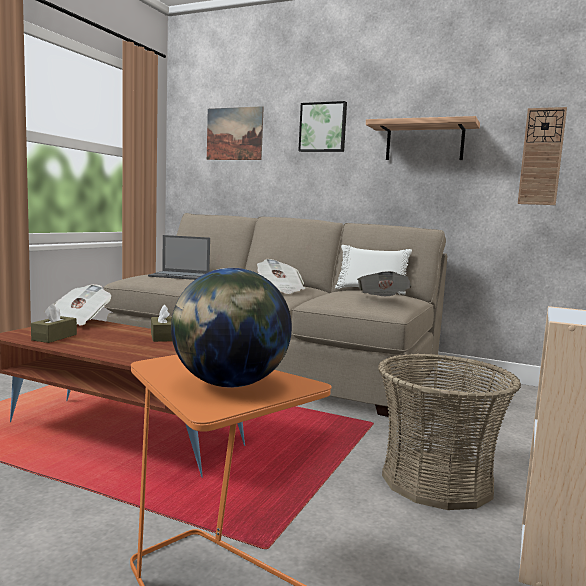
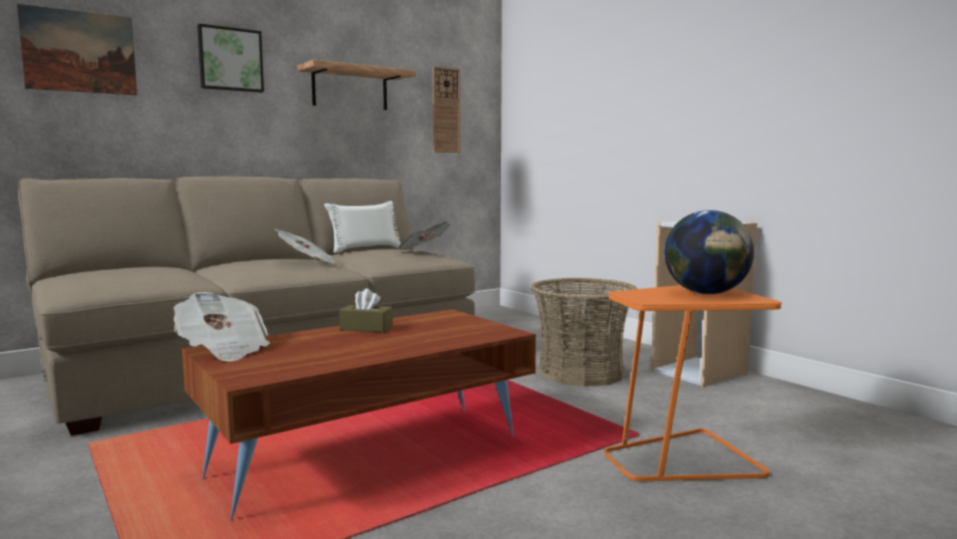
camera: 60 degrees left, 0 degrees up
brown tissue box [31,304,77,343] -> none
laptop [148,235,210,280] -> none

